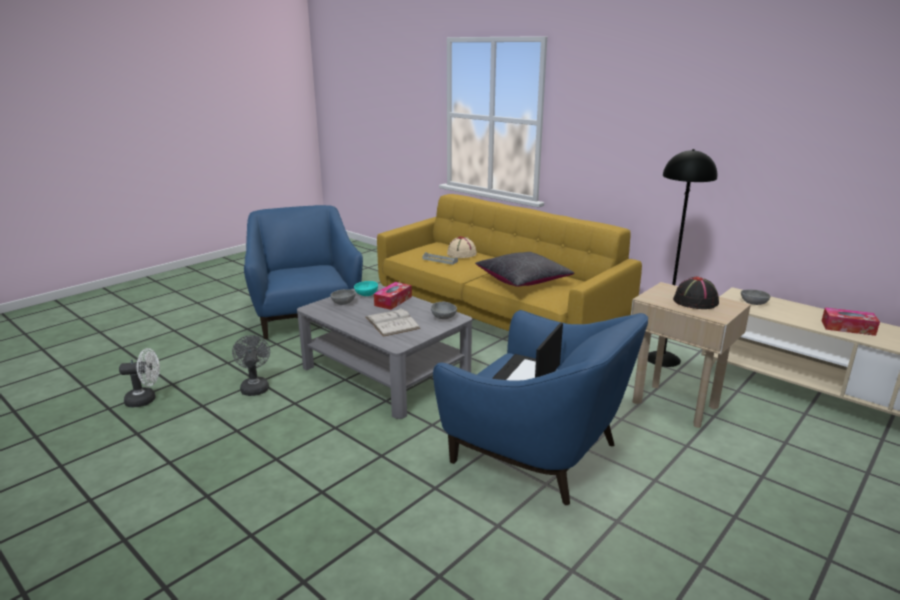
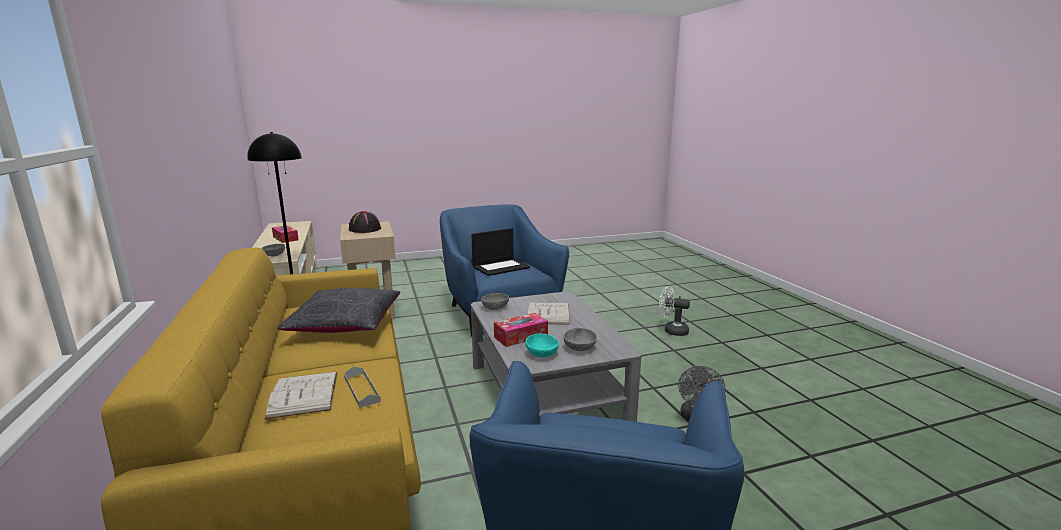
camera: 150 degrees left, 5 degrees down
white fan [119,348,160,407] -> white fan moved to [659,286,690,336]
beige hat [447,236,477,258] -> white book [264,372,338,419]

